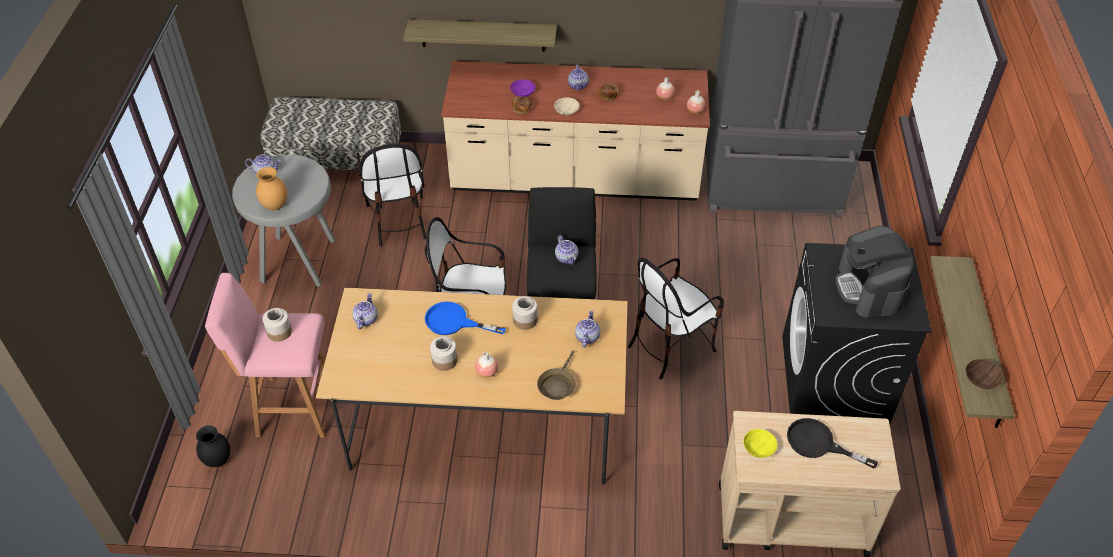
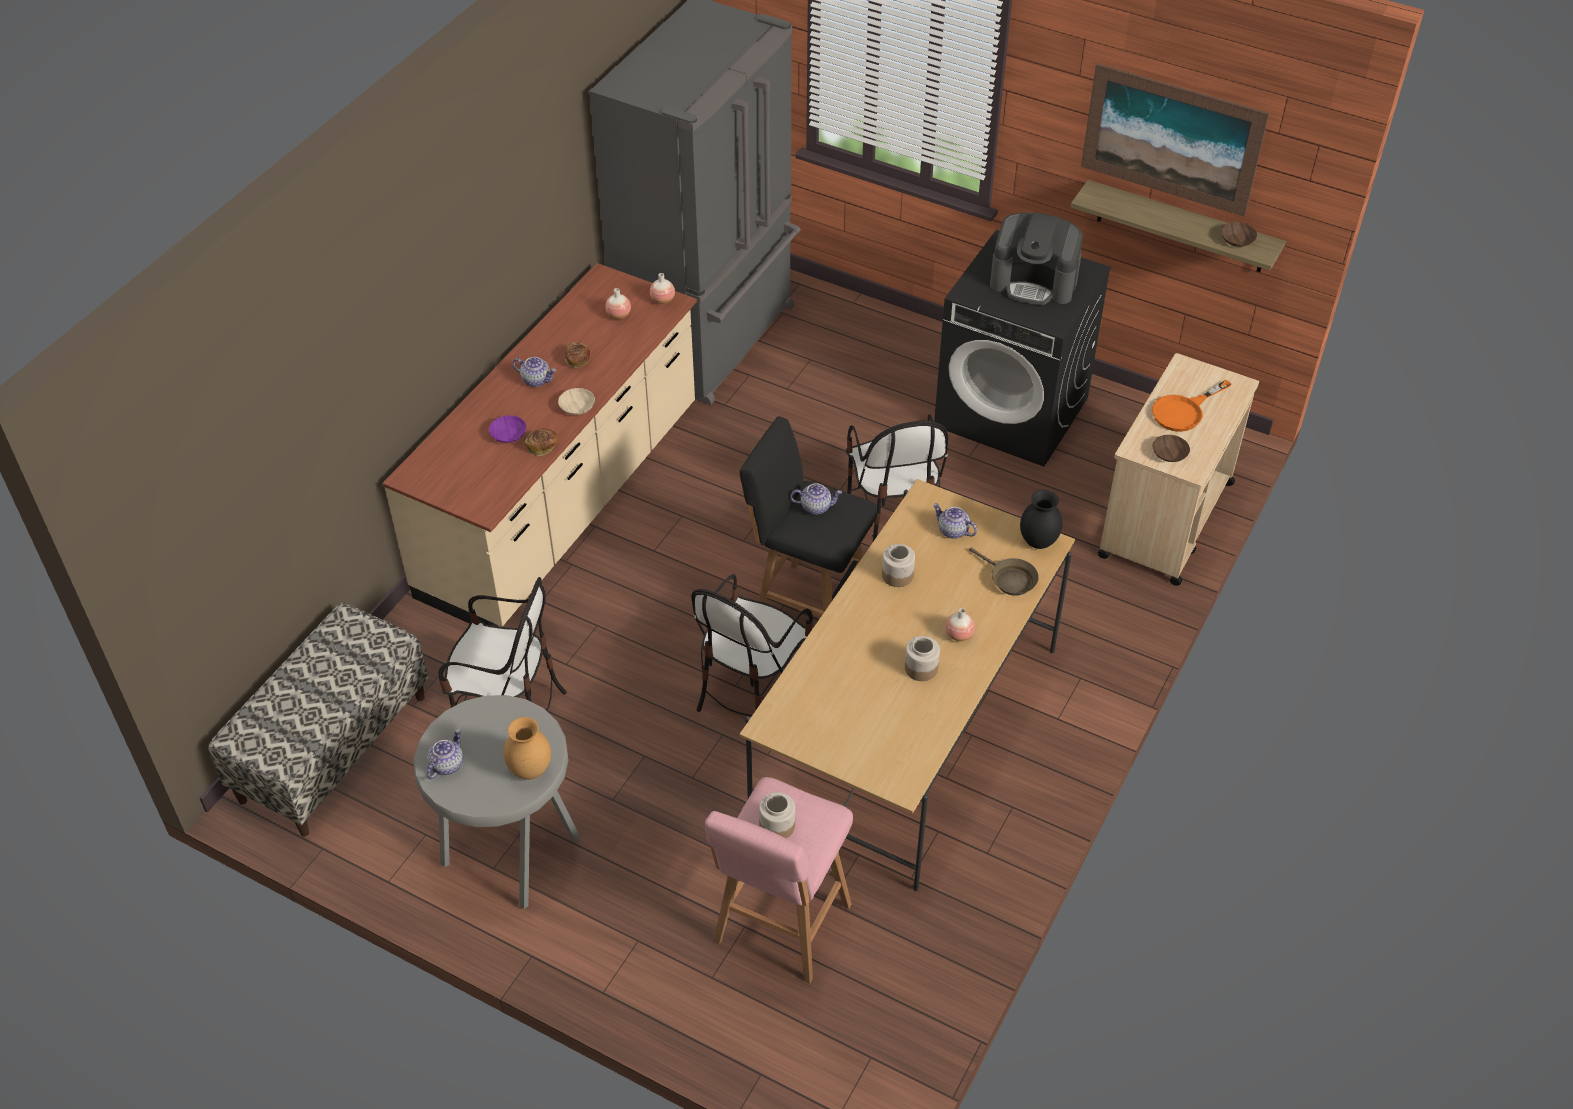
camera: 65 degrees left, 0 degrees up
black vase [196,425,230,467] -> black vase moved to [1020,490,1063,549]
teapot [352,293,378,329] -> none
shelf [403,19,557,51] -> none
blue frying pan [425,302,506,335] -> none
yellow bowl [743,429,777,458] -> brown bowl [1152,435,1190,462]
black frying pan [787,418,878,468] -> orange frying pan [1152,380,1231,432]
none -> picture [1081,63,1269,217]

